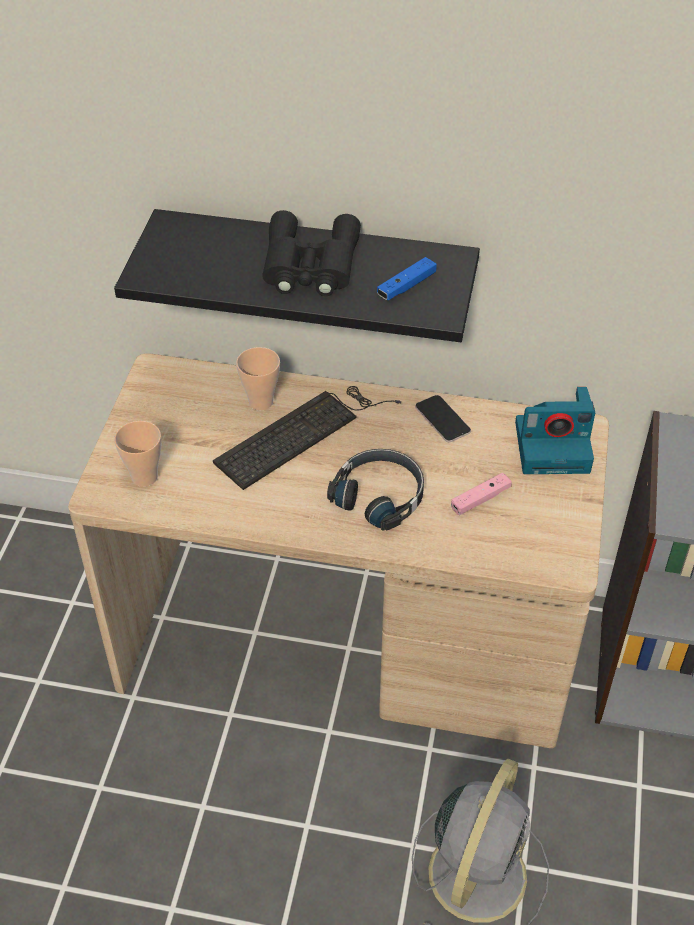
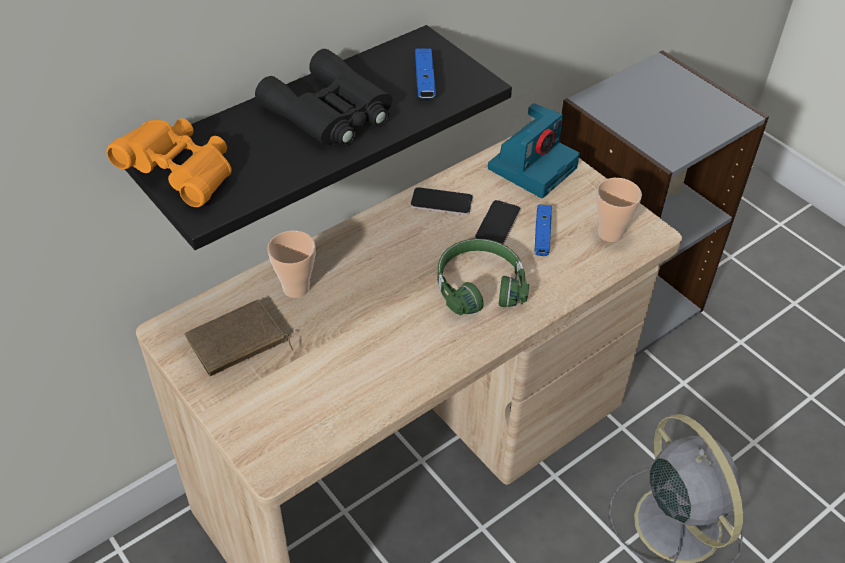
camera: 50 degrees left, 0 degrees up
cup [114,421,161,487] -> cup moved to [596,178,642,242]
keyboard [213,386,401,490] -> none
black headphones [327,449,424,531] -> green headphones [437,239,529,315]
pink game controller [451,473,512,515] -> blue game controller [534,204,552,256]
none -> orange binoculars [106,118,232,207]
none -> brown book [184,300,293,376]
none -> phone [475,200,521,245]

